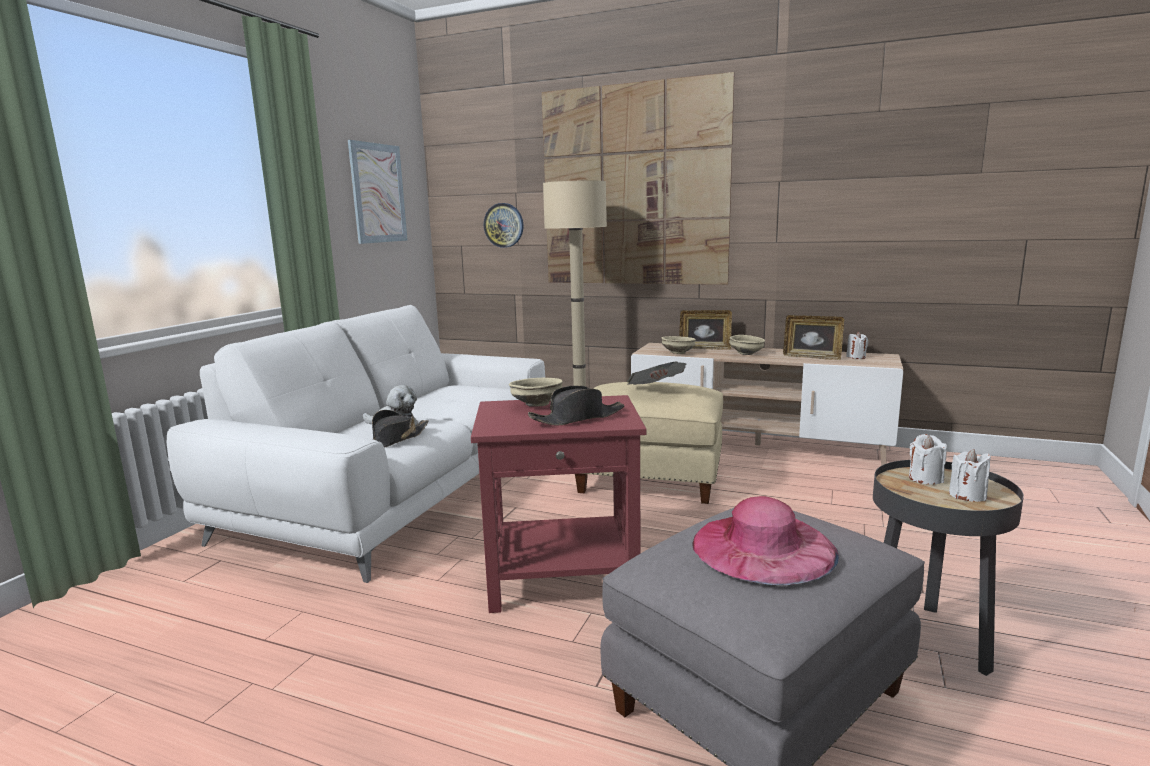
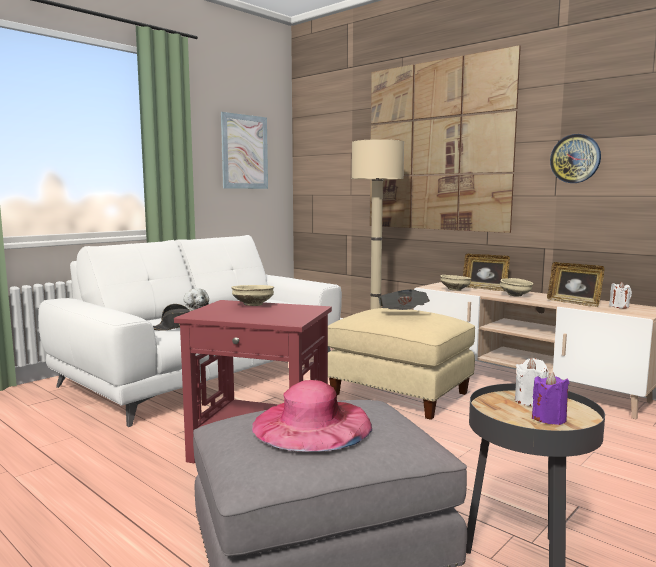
camera: 20 degrees right, 5 degrees down
wall clock [484,203,524,248] -> wall clock moved to [550,134,601,183]
black hat [528,385,624,426] -> none
white candle [949,449,991,502] -> purple candle [532,372,569,425]

